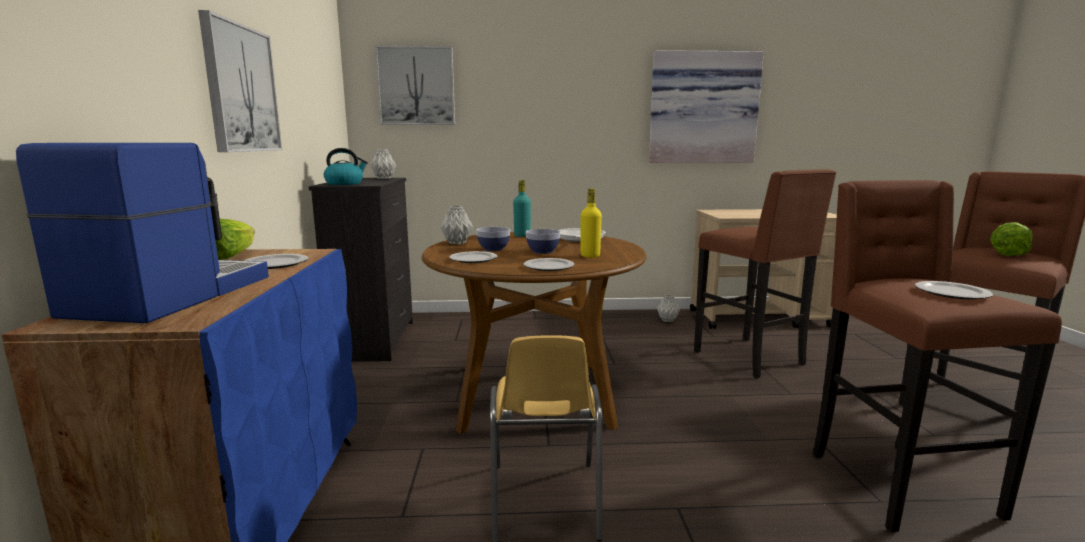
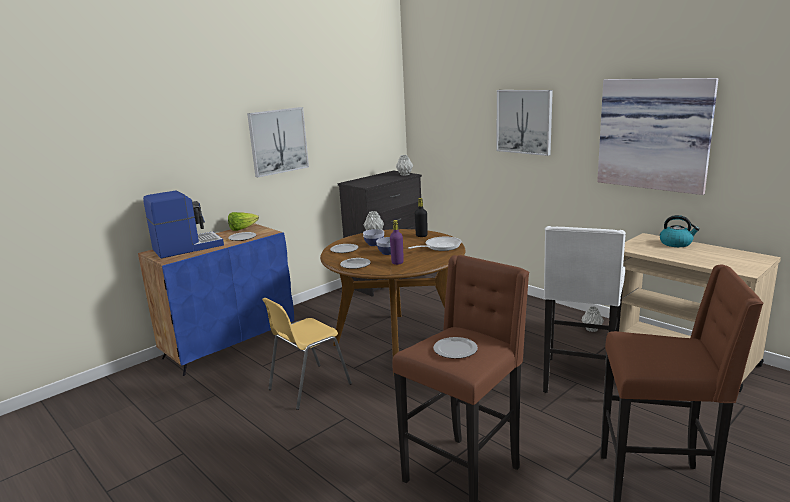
camera: 50 degrees right, 5 degrees up
kettle [324,148,368,185] -> kettle moved to [660,215,700,247]
picture [375,46,455,125] -> picture moved to [497,90,553,156]
turquoise bottle [513,180,531,237] -> black bottle [415,198,428,237]
yellow bottle [581,188,602,258] -> purple bottle [390,220,404,265]
brown stool [694,169,837,379] -> white stool [543,226,626,393]
lettuce [990,222,1033,256] -> none

